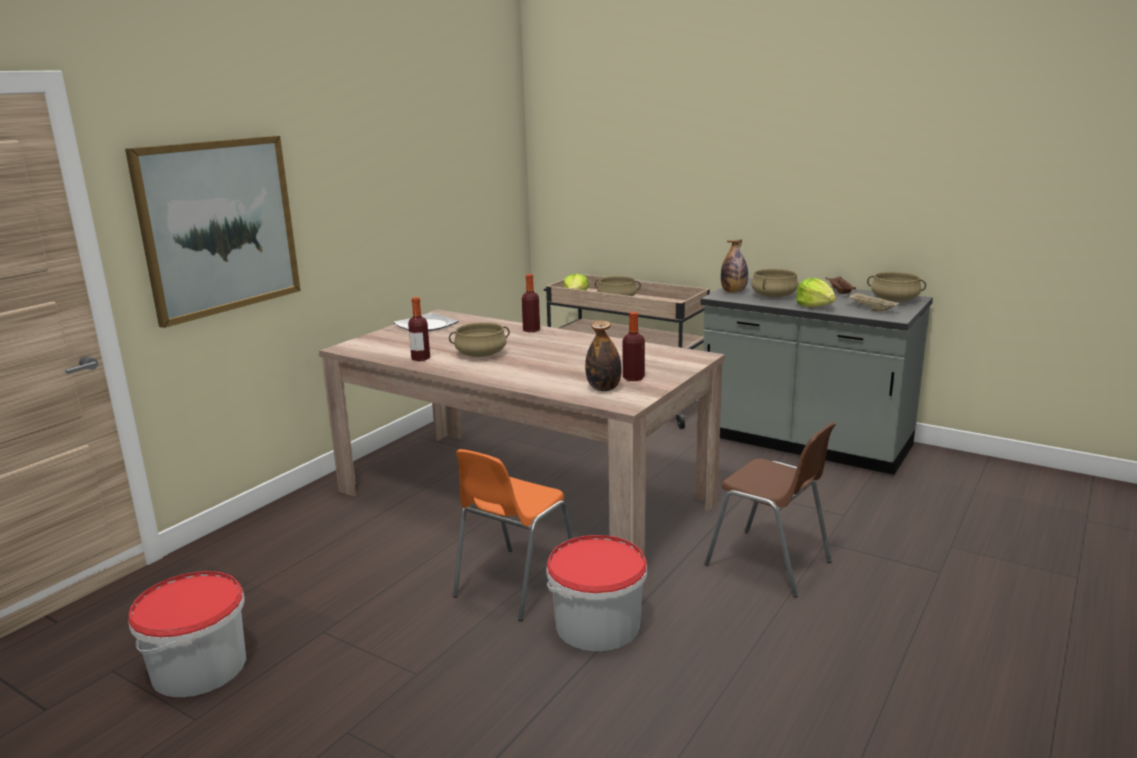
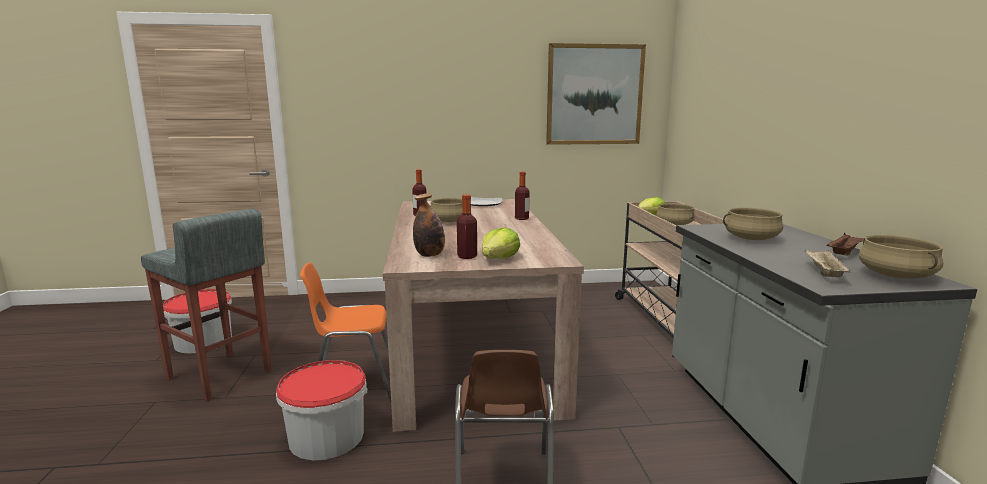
camera: 50 degrees right, 5 degrees down
picture [125,136,301,328] -> picture moved to [546,43,646,145]
bottle [721,239,748,293] -> none
lettuce [796,278,836,307] -> lettuce moved to [482,228,520,259]
none -> grey stool [141,209,272,401]

